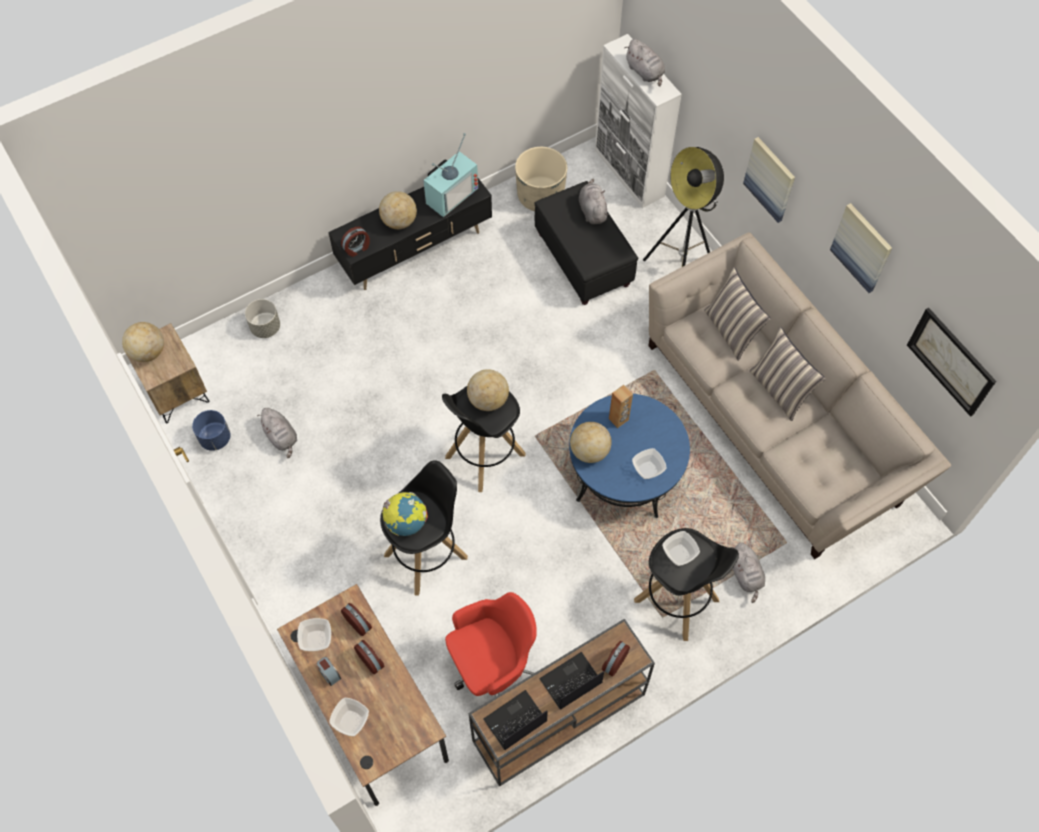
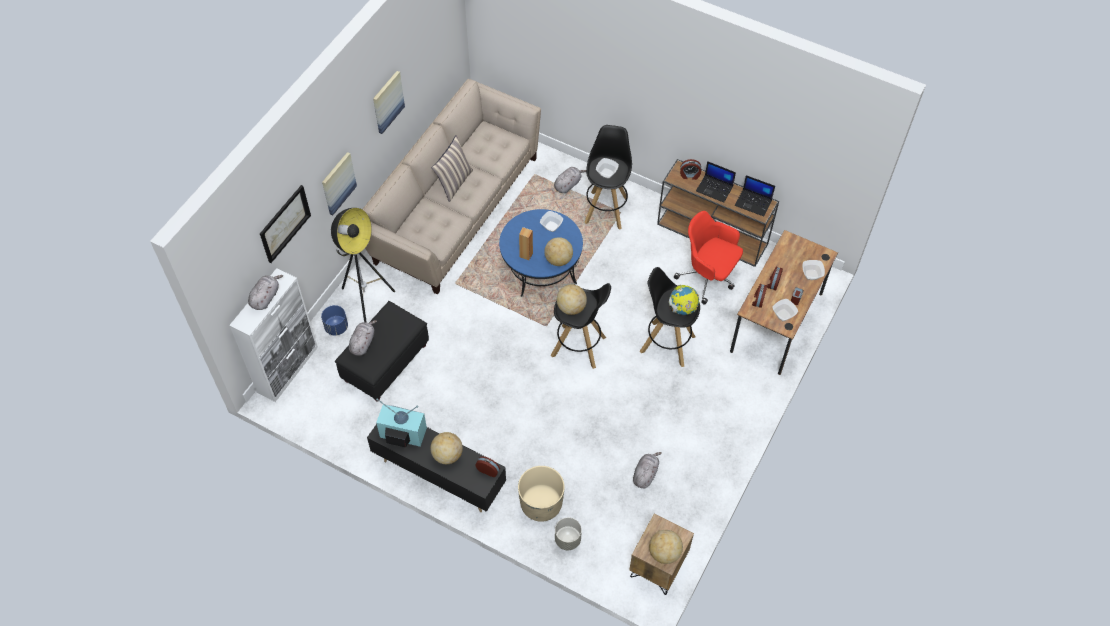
camera: 120 degrees left, 5 degrees down
blue planter [192,410,230,451] -> blue planter moved to [321,305,348,336]
beige planter [515,147,567,211] -> beige planter moved to [518,466,565,522]
grey plush toy [579,179,609,224] -> grey plush toy turned 150 degrees clockwise [349,320,377,356]
pillow [704,267,771,361] -> none
picture [907,308,996,417] -> picture moved to [260,185,311,263]

